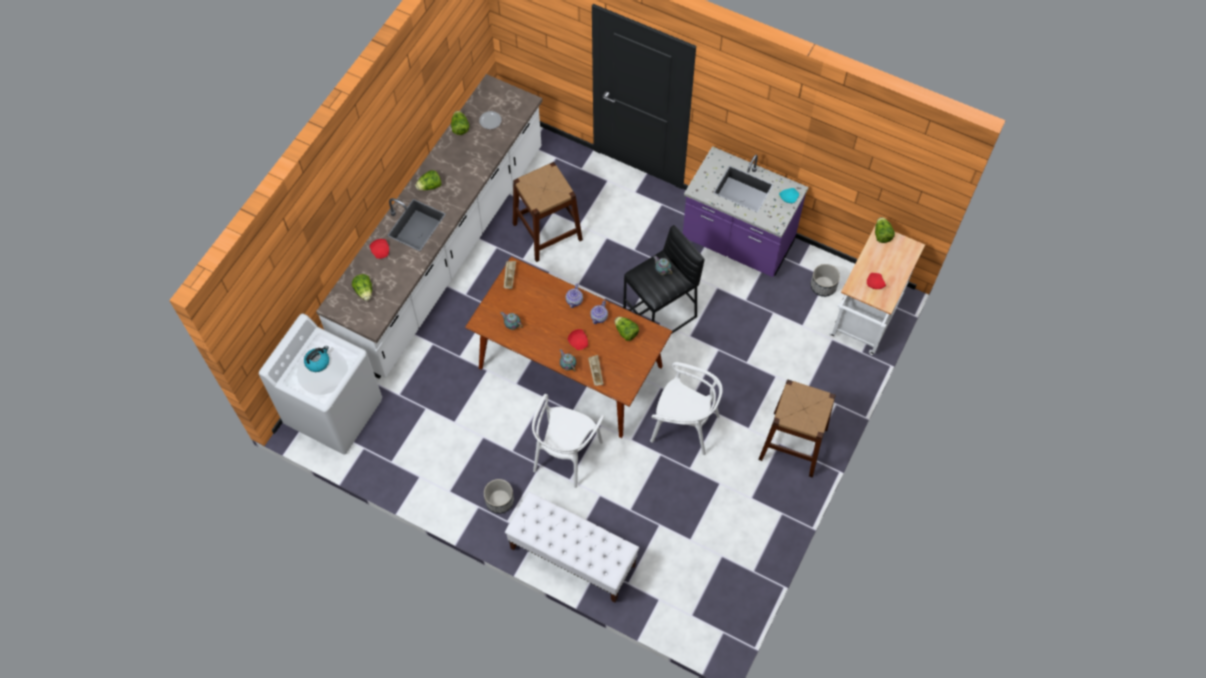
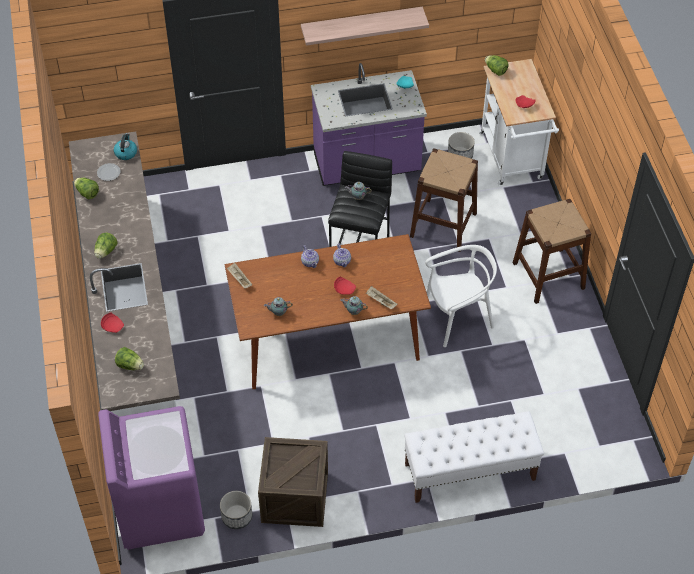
camera: 40 degrees left, 10 degrees down
white washing machine [259,313,382,455] -> purple washing machine [98,406,205,550]
kettle [304,346,329,372] -> kettle moved to [114,133,137,160]
planter [484,479,514,514] -> planter moved to [220,491,252,529]
brown stool [513,162,583,262] -> brown stool moved to [410,148,478,252]
white chair [532,394,605,488] -> none
lettuce [615,317,639,341] -> none
none -> crate [258,437,328,527]
none -> shelf [301,7,429,46]

